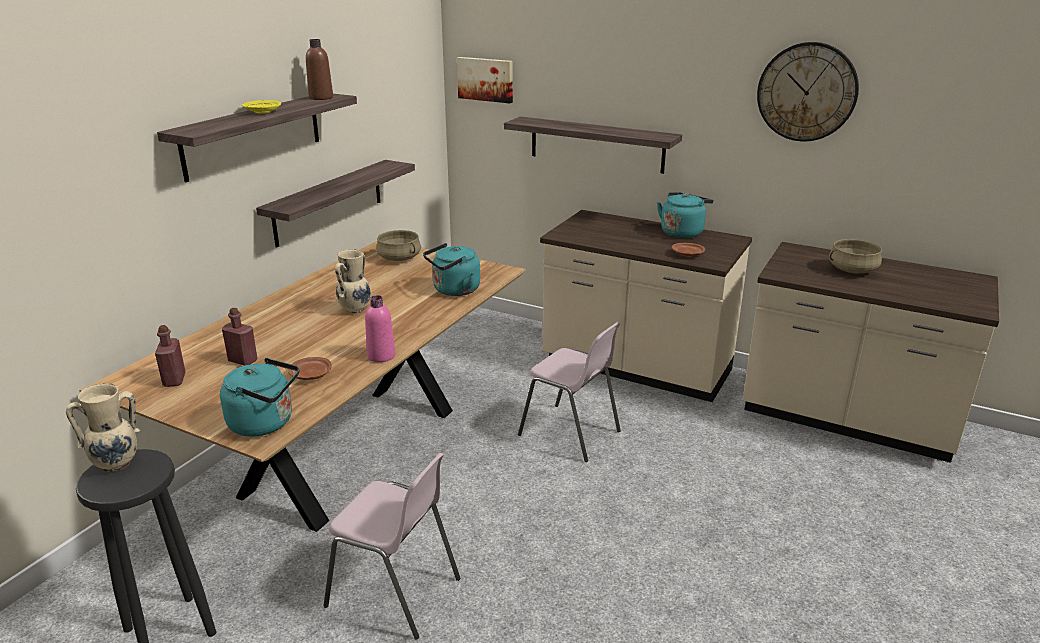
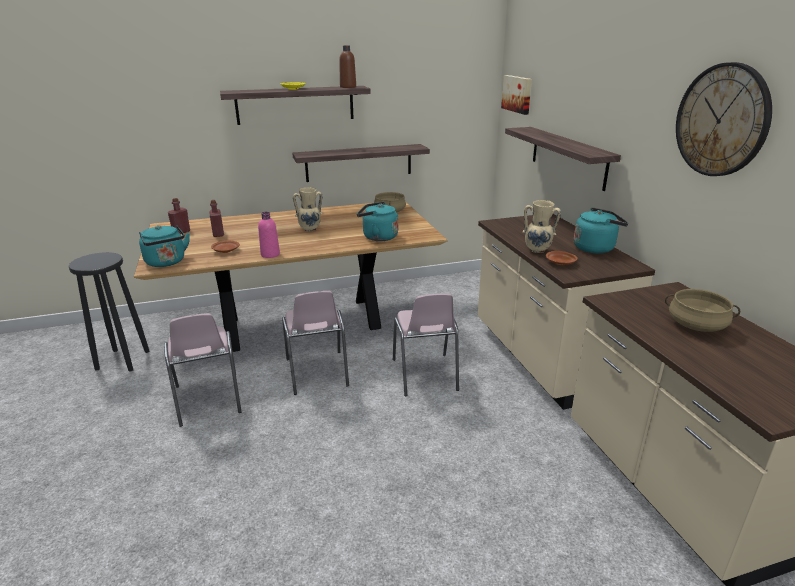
camera: 45 degrees right, 0 degrees up
beige vase [66,383,140,472] -> beige vase moved to [523,200,561,253]
none -> pink chair [282,291,349,395]

